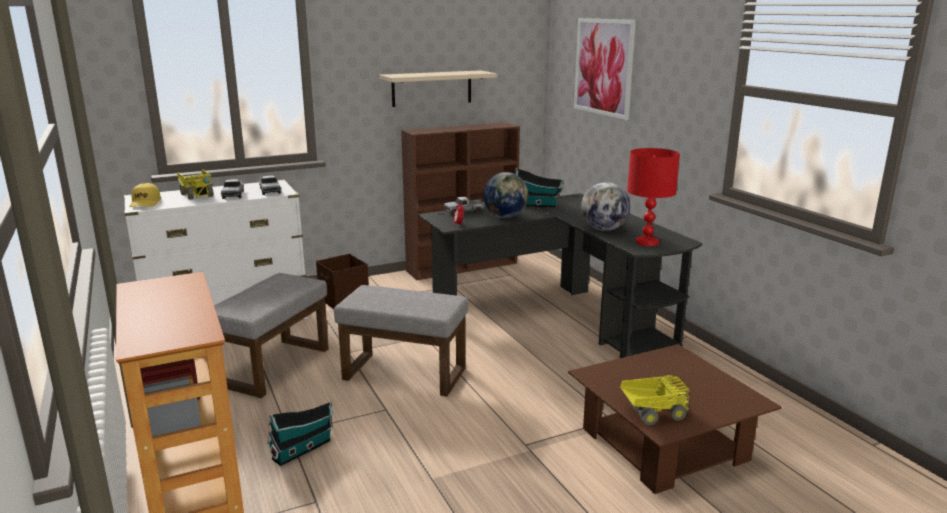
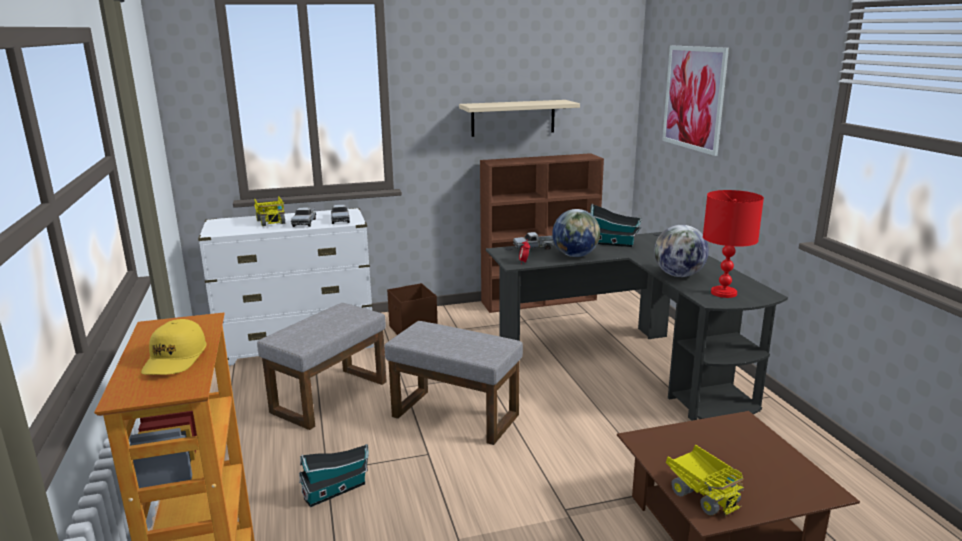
camera: 10 degrees right, 0 degrees up
yellow cap [129,183,161,207] -> yellow cap moved to [141,319,207,375]
toy truck [620,375,690,425] -> toy truck turned 60 degrees clockwise [666,445,744,516]

